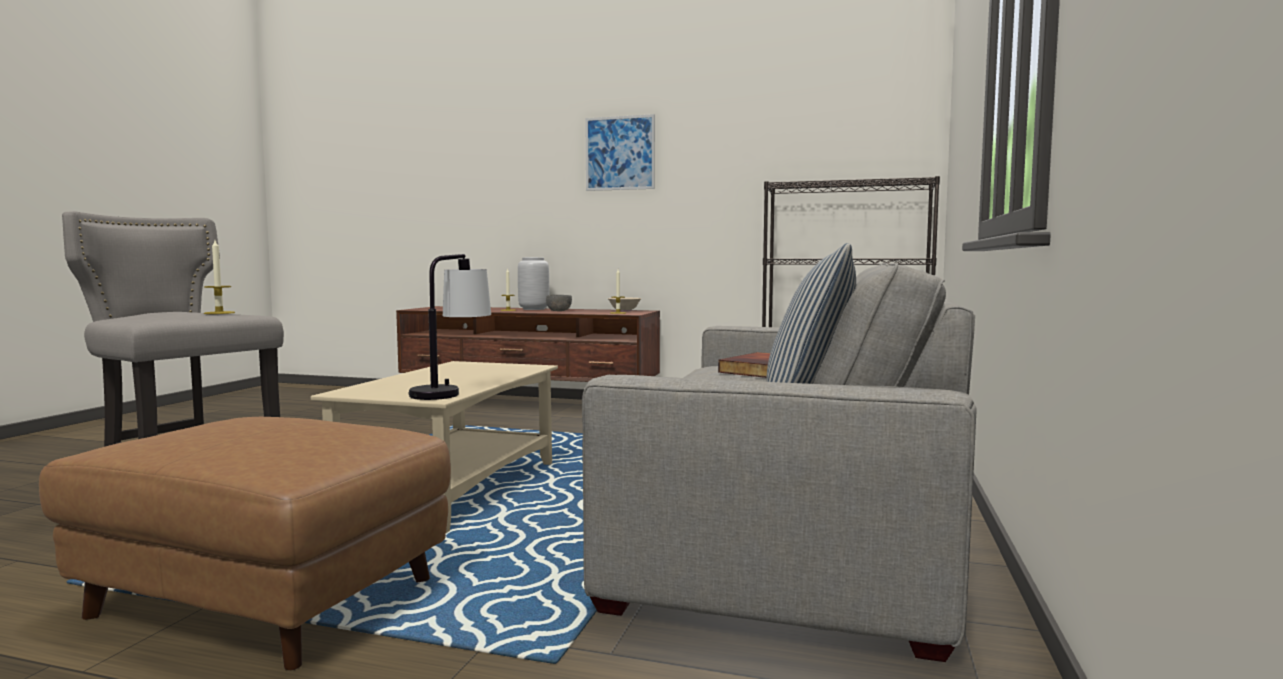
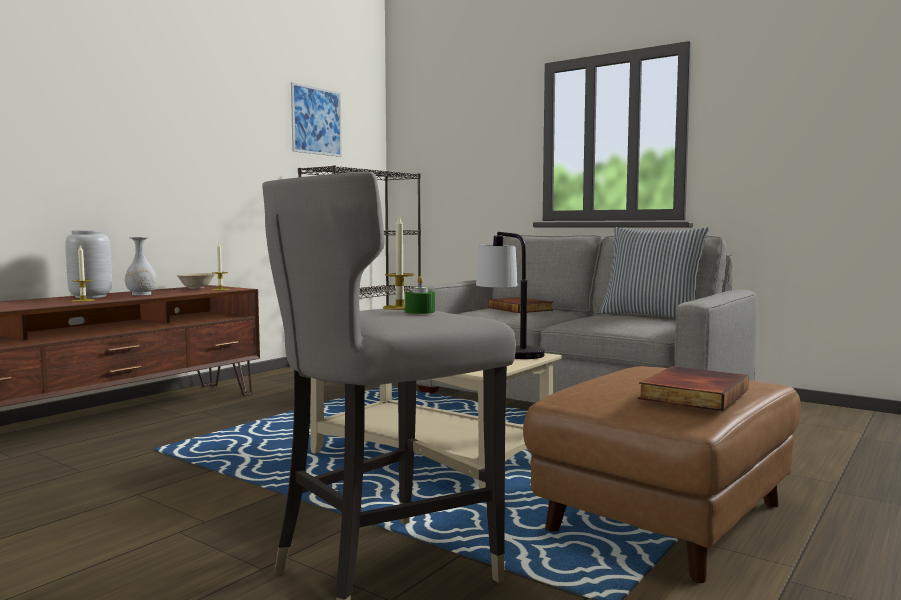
camera: 70 degrees left, 0 degrees up
grey bowl [546,295,572,311] -> white vase [125,237,157,296]
picture [585,114,655,191] -> picture moved to [291,82,342,157]
none -> green candle [405,276,435,314]
none -> book [638,366,749,411]

